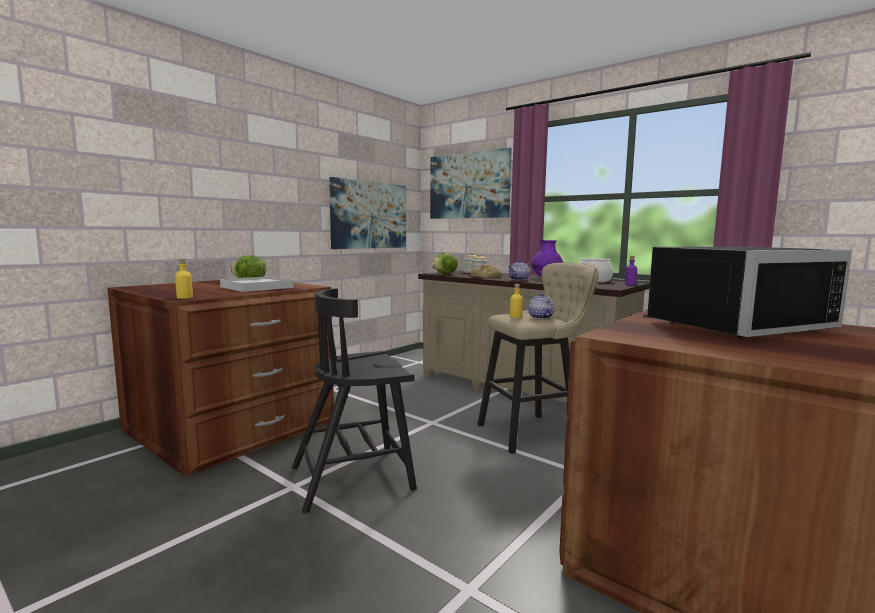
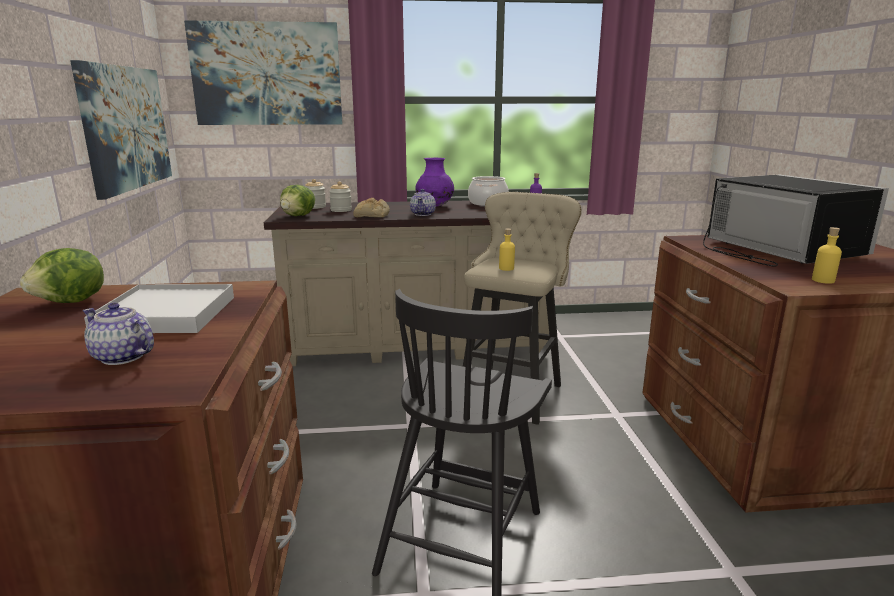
camera: 45 degrees left, 10 degrees up
yellow bottle [175,259,193,299] -> yellow bottle moved to [812,227,842,284]
teapot [528,293,554,319] -> teapot moved to [83,303,154,365]
black microwave [643,247,852,338] -> black microwave turned 45 degrees counterclockwise [703,175,889,267]

